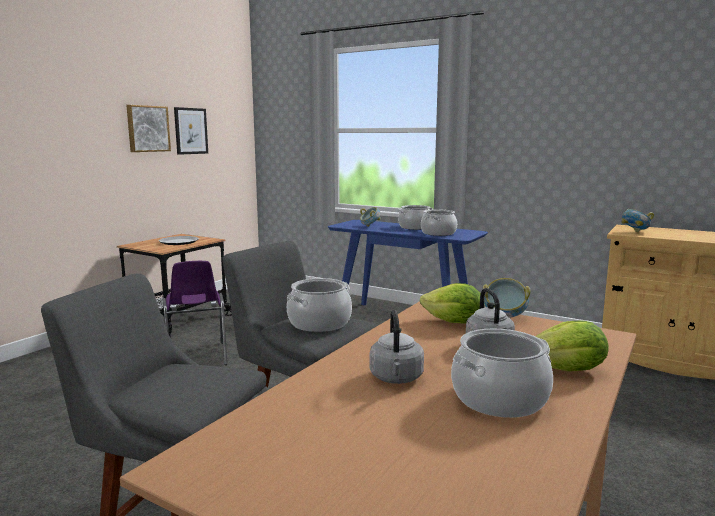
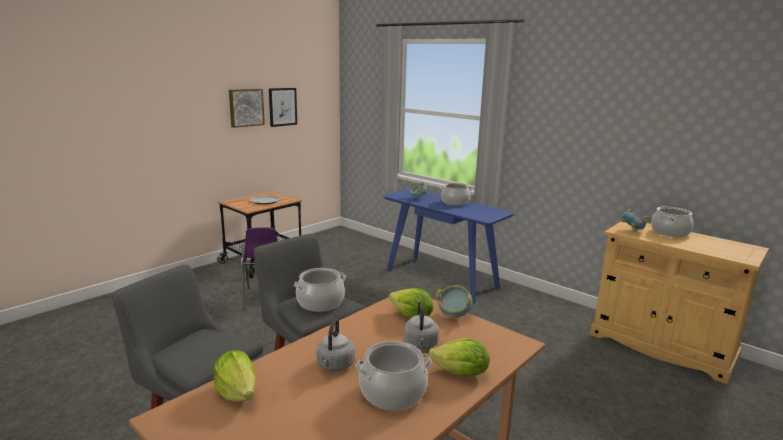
camera: 10 degrees right, 5 degrees up
cooking pot [421,209,457,236] -> cooking pot moved to [651,207,693,237]
none -> lettuce [214,350,256,402]

